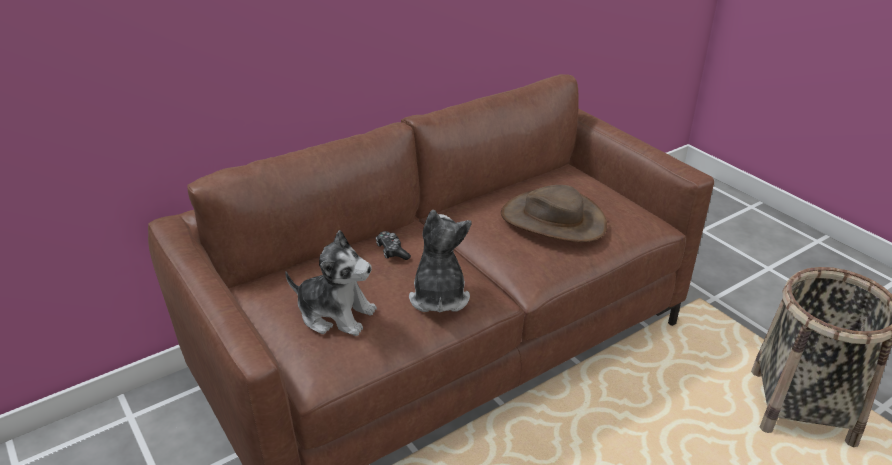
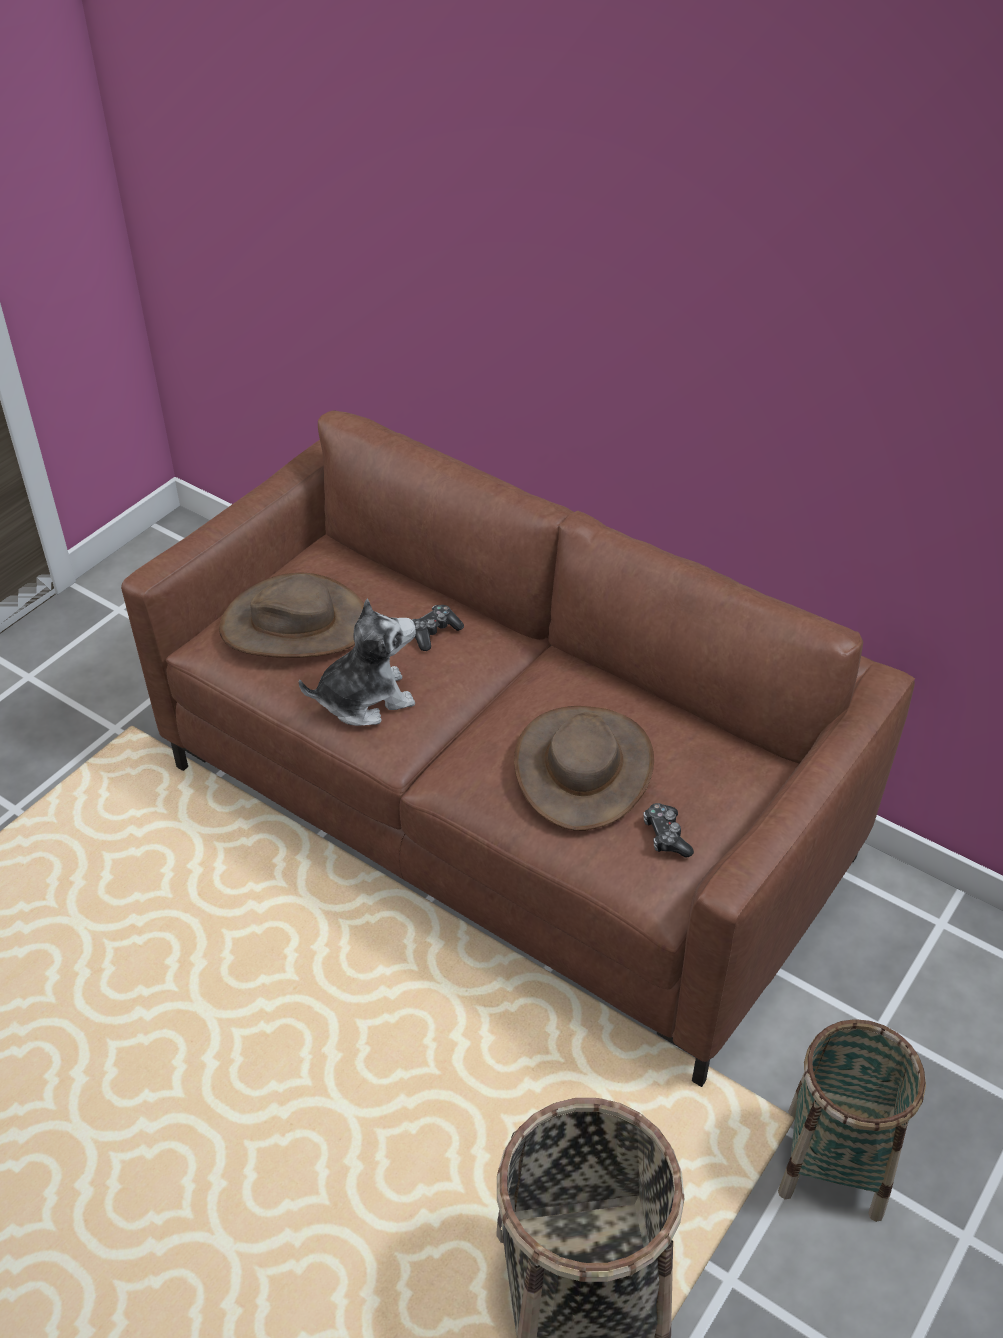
camera: 70 degrees right, 10 degrees up
plush toy [285,230,377,336] -> brown hat [219,572,364,658]
none -> game controller [644,803,694,858]
none -> basket [778,1019,926,1222]

